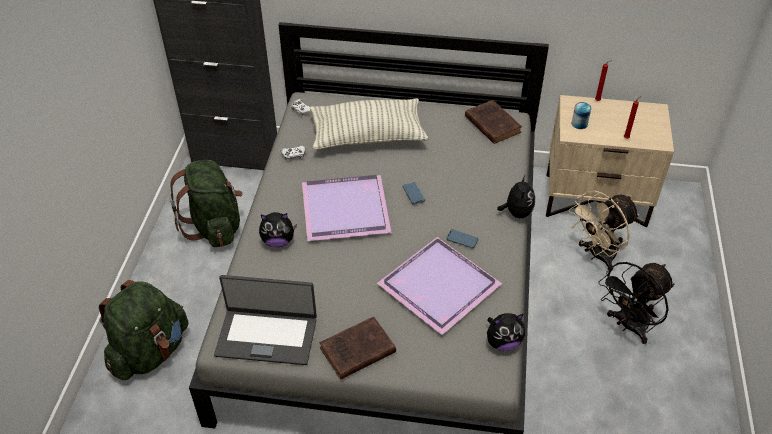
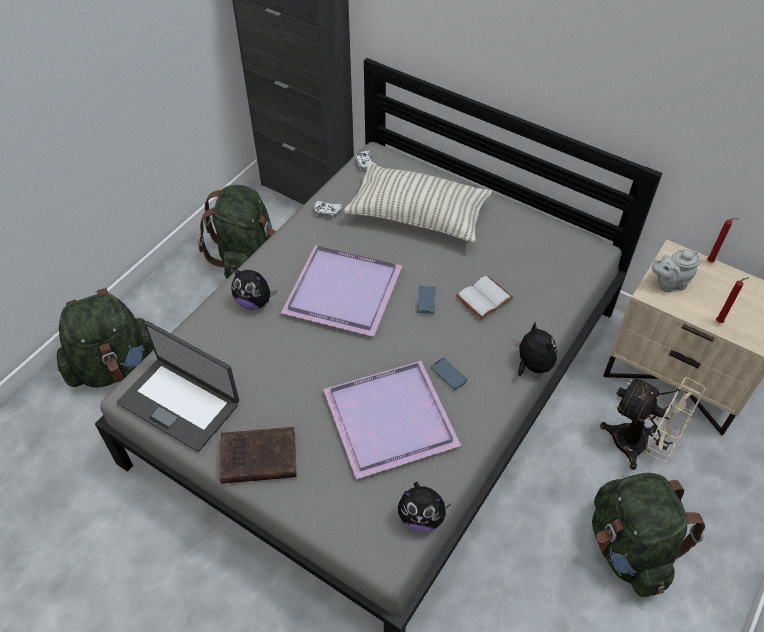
camera: 25 degrees right, 5 degrees up
brown book [465,100,522,144] -> none
plush toy [497,175,535,218] -> plush toy turned 60 degrees counterclockwise [513,322,557,376]
beige fan [569,191,639,271] -> beige fan turned 135 degrees counterclockwise [600,376,705,470]
can [572,102,591,129] -> grey teapot [651,249,701,292]
black fan [598,262,675,344] -> green backpack [592,473,705,597]
none -> white book [456,275,513,319]

